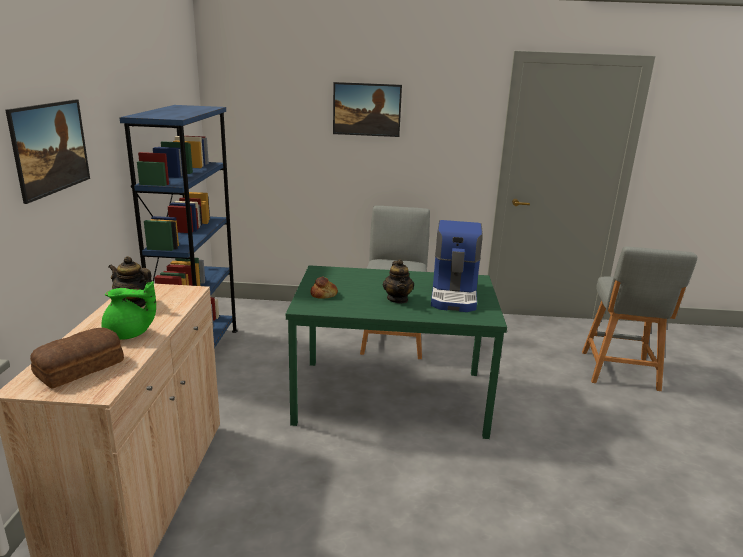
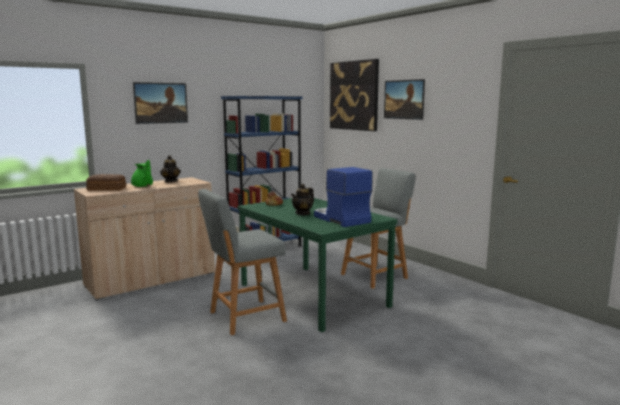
camera: 50 degrees right, 10 degrees down
coffee machine [431,220,483,312] -> coffee machine turned 90 degrees clockwise [314,167,373,227]
grey stool [582,246,697,391] -> grey stool moved to [198,189,287,335]
none -> picture [330,59,379,131]

